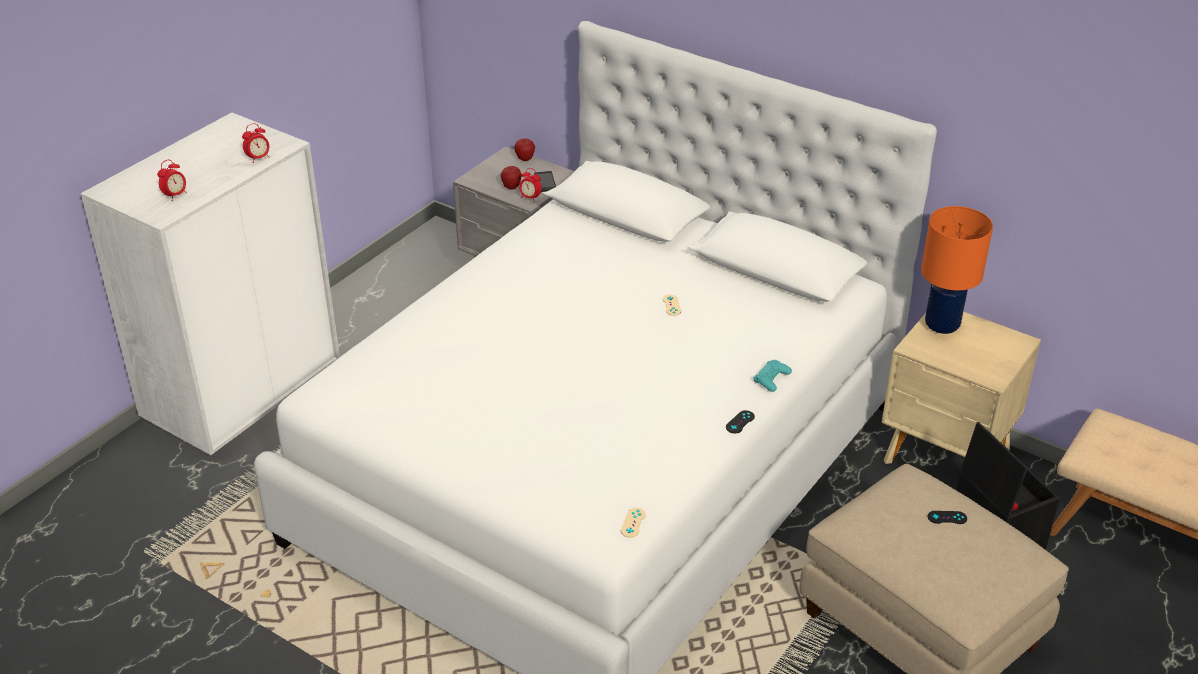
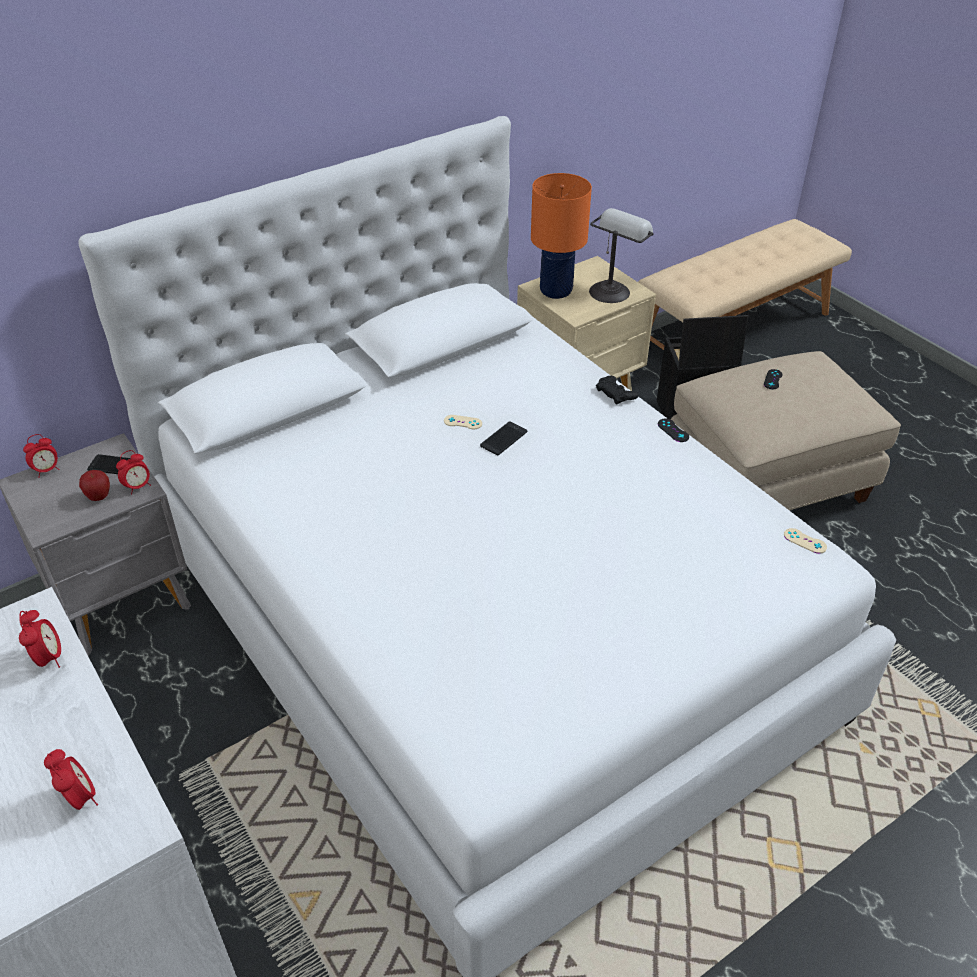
camera: 70 degrees left, 5 degrees up
apple [514,139,535,161] -> alarm clock [23,434,60,478]
turquoise game controller [753,360,792,392] -> black game controller [596,376,638,405]
none -> phone [480,421,527,455]
none -> table lamp [589,208,654,303]

